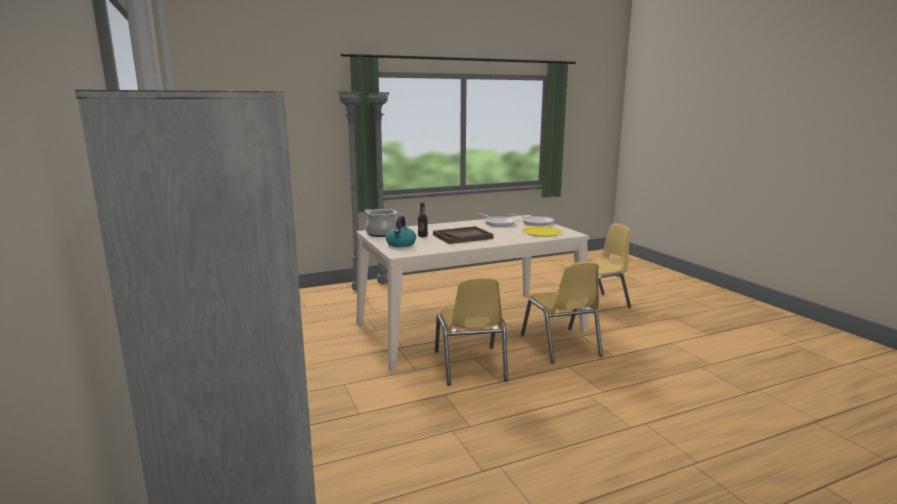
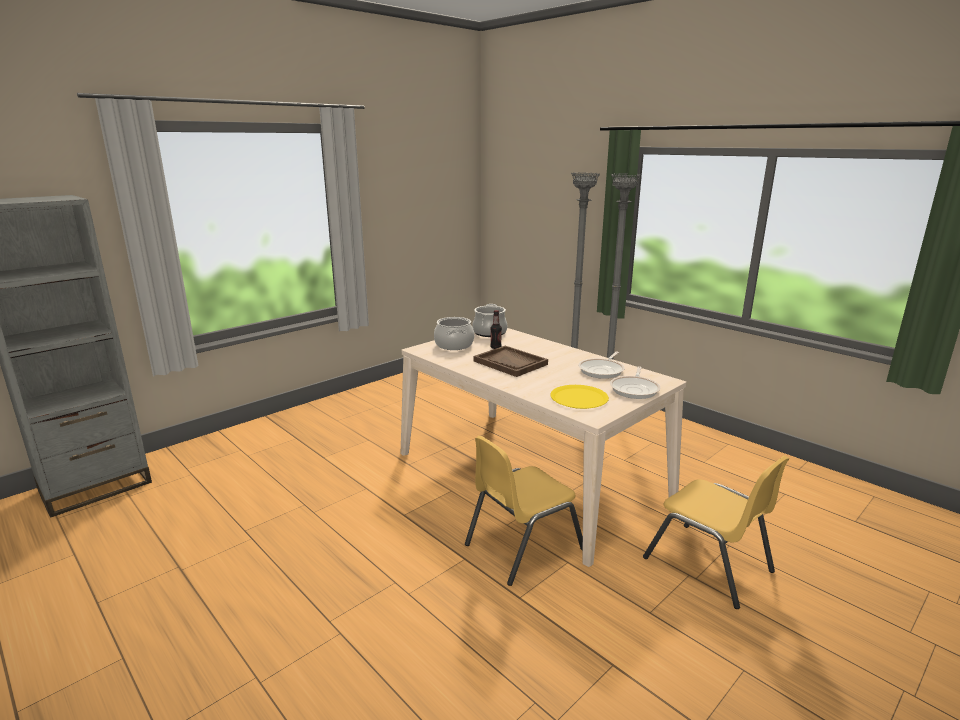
camera: 70 degrees right, 5 degrees up
kettle [386,216,416,247] -> cooking pot [434,317,474,350]
yellow chair [435,277,508,386] -> none

